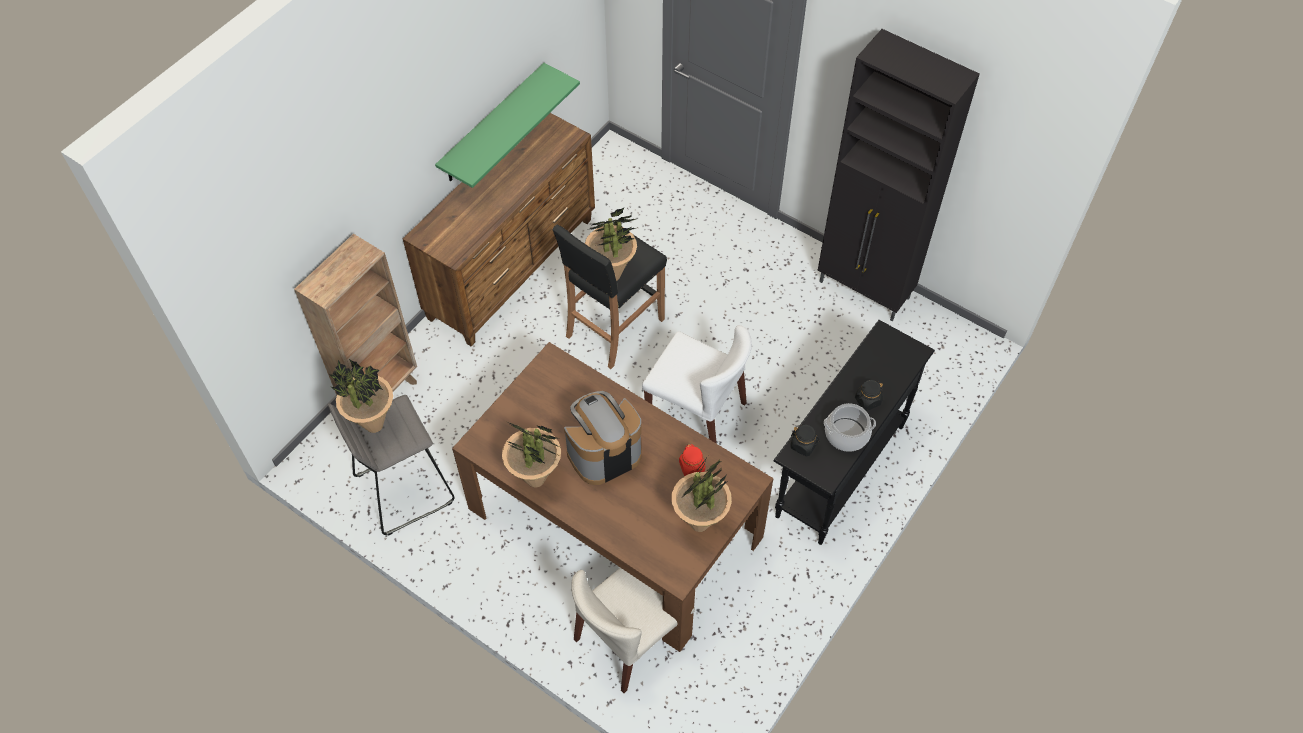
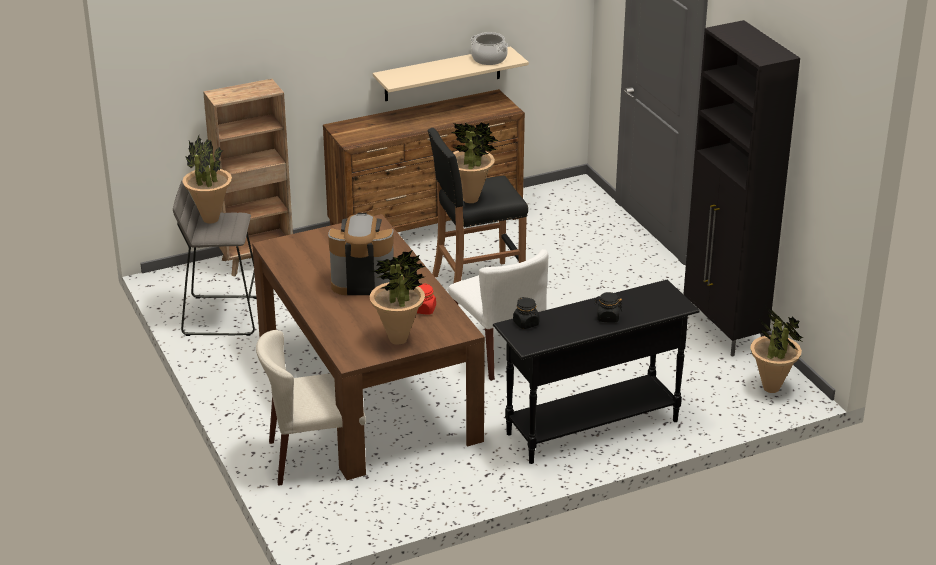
camera: 30 degrees right, 25 degrees down
green shelf [435,63,580,188] -> beige shelf [373,46,529,101]
potted plant [502,423,561,488] -> potted plant moved to [750,307,804,393]
cooking pot [824,403,876,452] -> cooking pot moved to [471,32,508,65]

